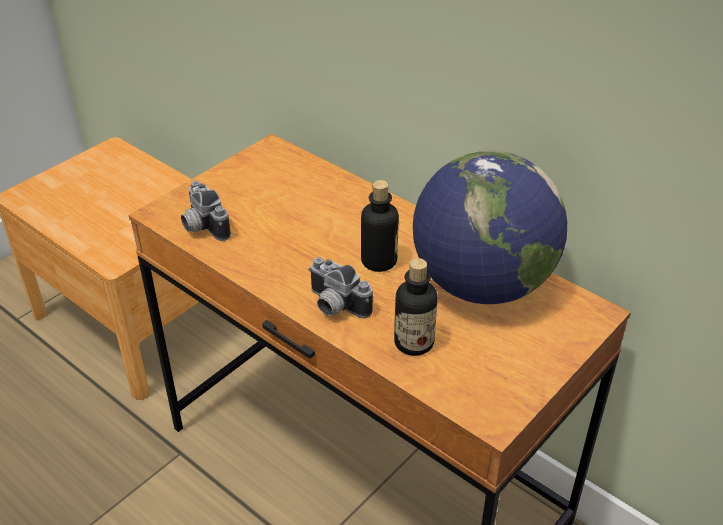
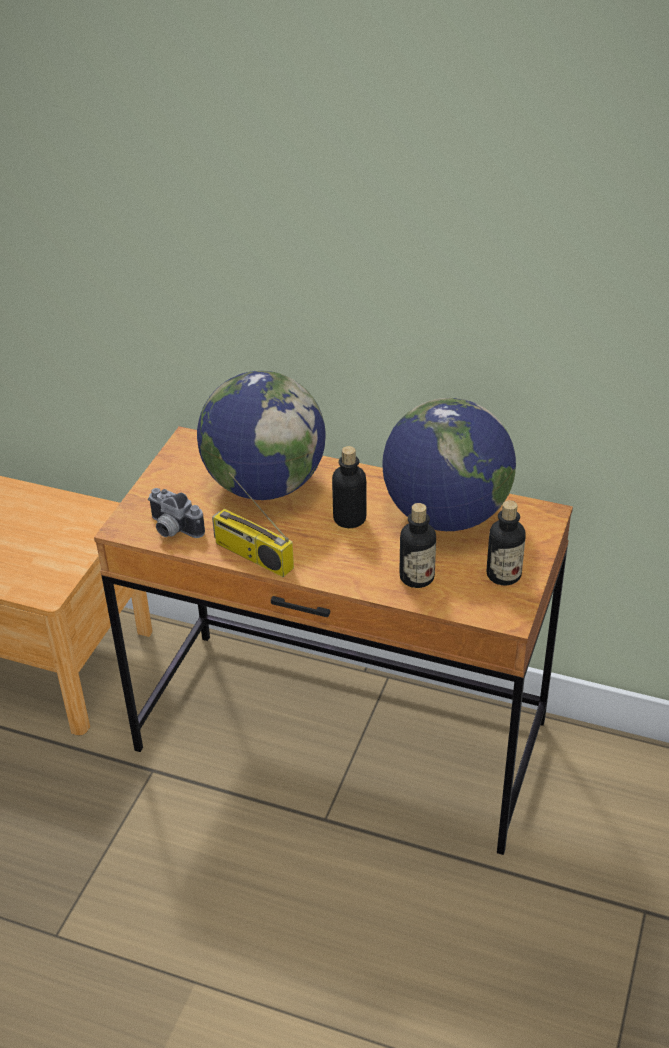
camera: 20 degrees left, 0 degrees up
camera [308,257,373,319] -> none
none -> globe [197,371,326,500]
none -> radio [212,472,294,577]
none -> bottle [487,500,526,586]

